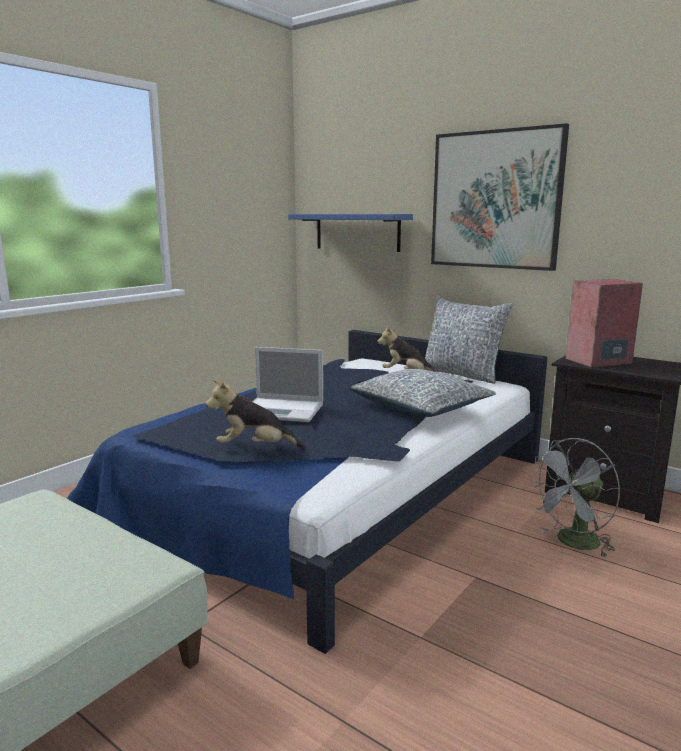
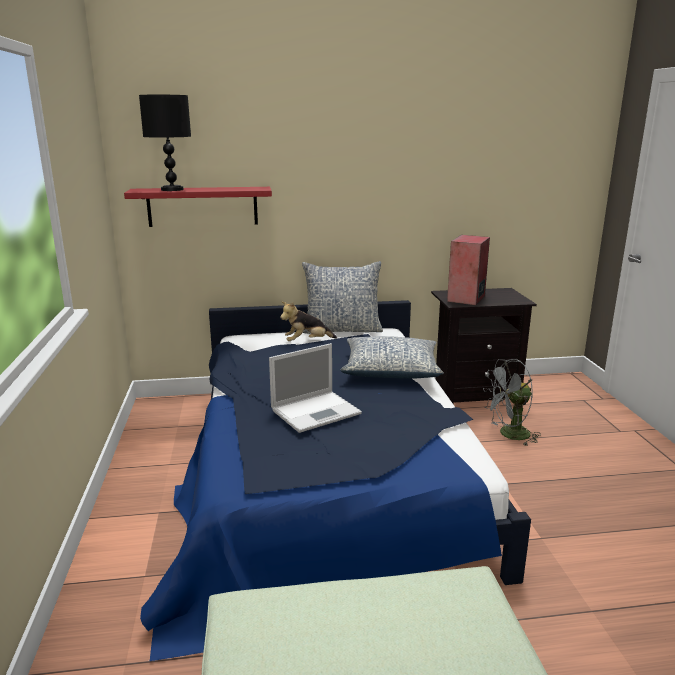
camera: 45 degrees left, 5 degrees up
plush toy [206,379,306,447] -> none
blue shelf [288,214,413,252] -> red shelf [124,187,272,227]
picture [431,123,569,271] -> none
grey fan [529,438,620,558] -> grey fan turned 60 degrees clockwise [483,359,541,446]
none -> black table lamp [139,95,191,191]

